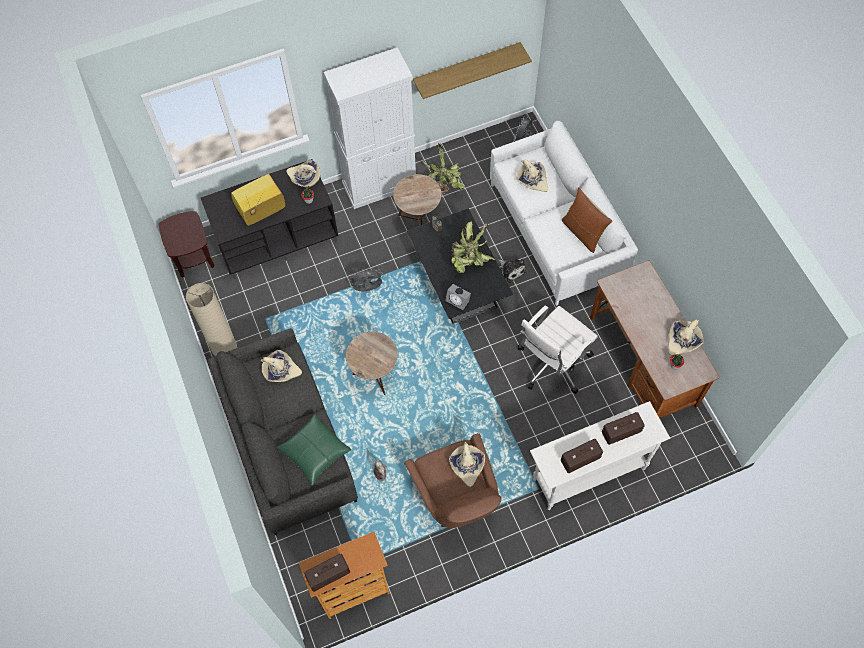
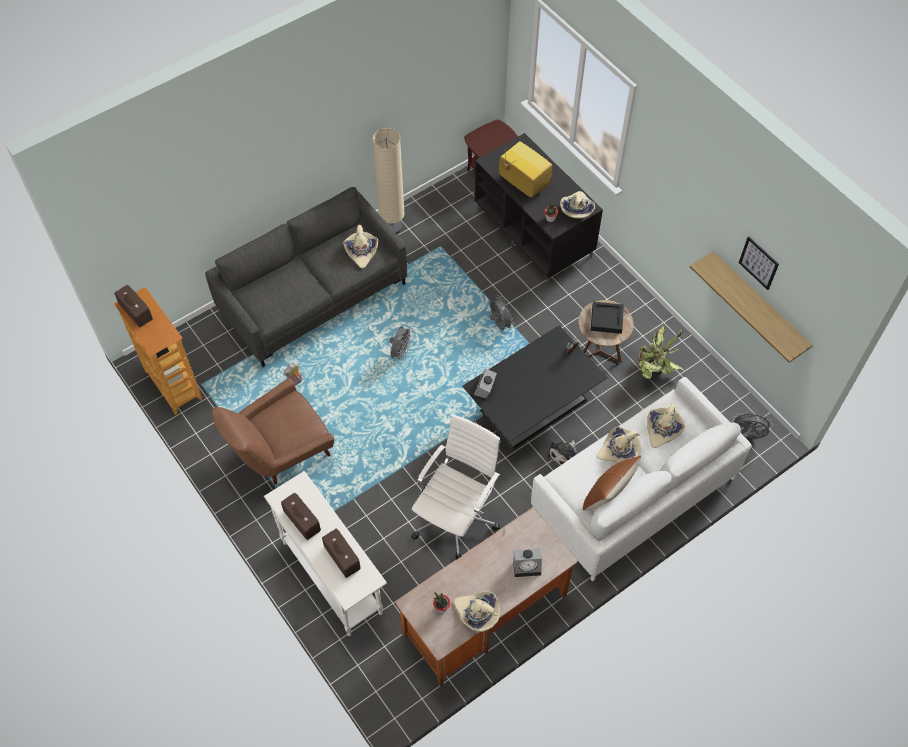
camera: 75 degrees right, 5 degrees down
green pillow [277,414,351,485] -> none
white cabinet [324,47,416,209] -> none
brown side table [346,332,398,395] -> grey fan [389,326,413,362]
beige hat [449,442,485,487] -> beige hat moved to [597,426,641,462]
potted plant [451,221,496,273] -> none
white office chair [518,305,598,394] -> white office chair turned 90 degrees clockwise [411,415,501,560]
none -> alarm clock [513,548,542,577]
none -> black tray [591,302,624,334]
none -> picture [739,236,779,290]

